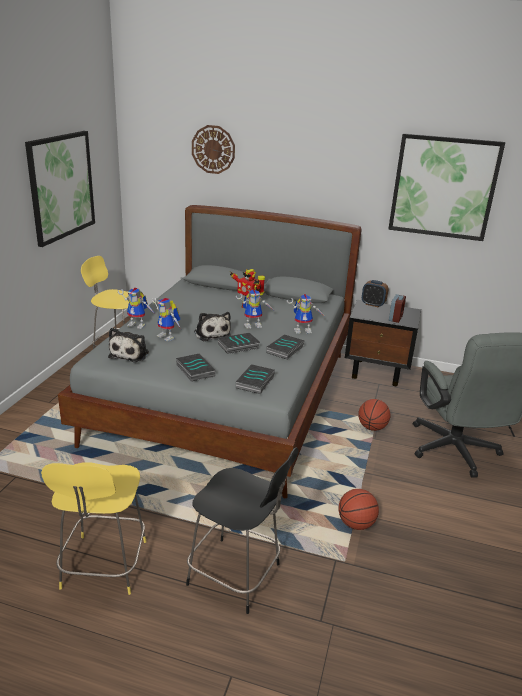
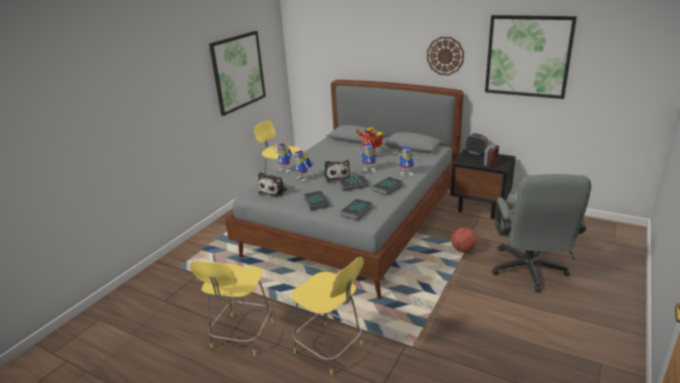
camera: 15 degrees right, 0 degrees up
black stool [186,447,298,614] -> yellow stool [291,257,364,375]
wall clock [192,125,235,174] -> wall clock moved to [427,37,464,75]
basketball [339,489,379,530] -> none

